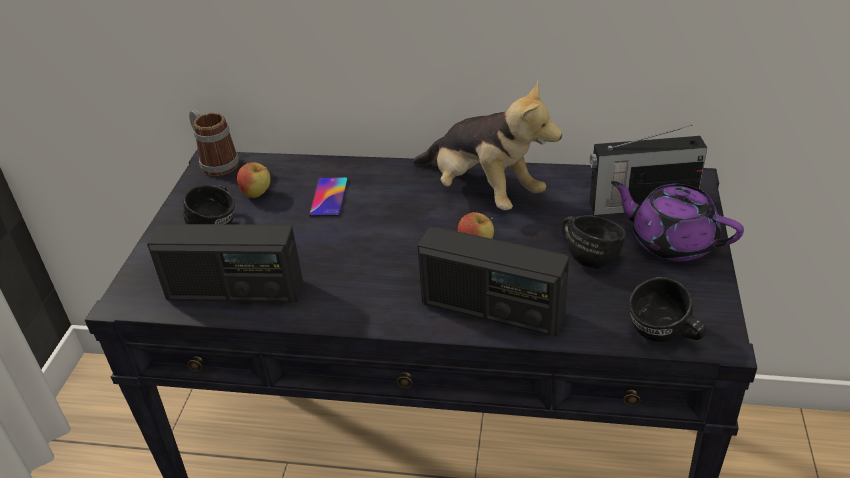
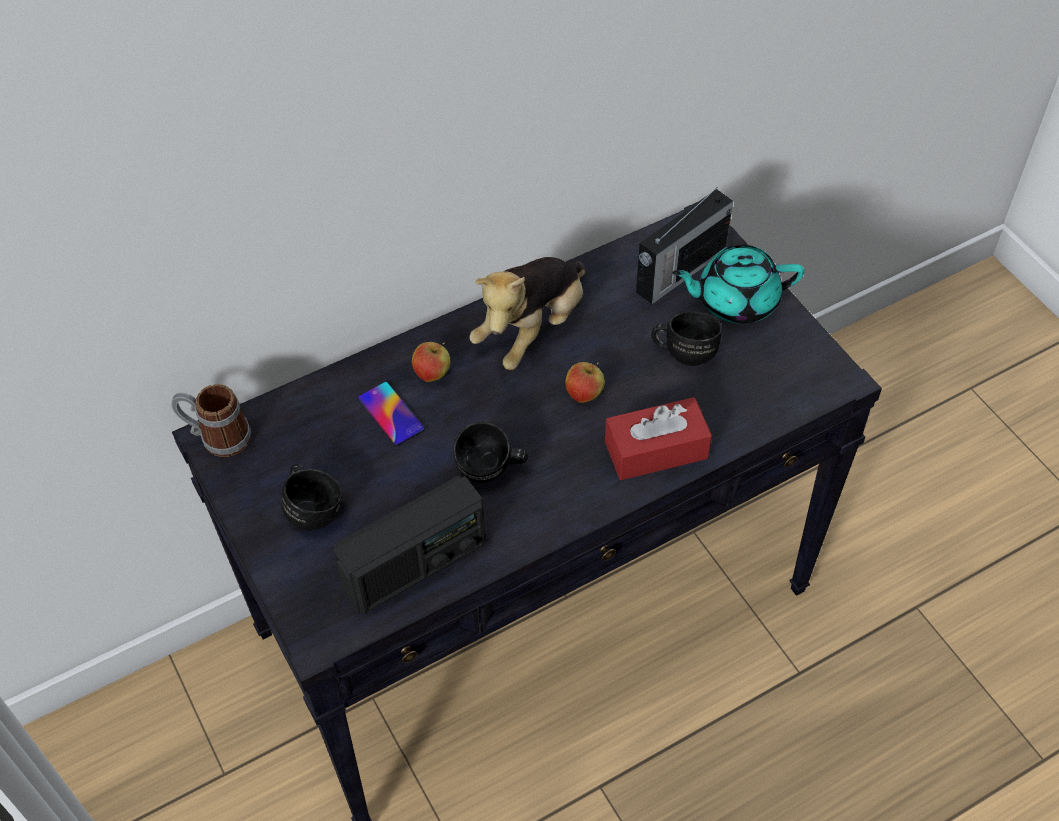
camera: 40 degrees left, 15 degrees up
apple [237,162,270,198] -> apple moved to [412,342,451,382]
plush toy [413,80,562,210] -> plush toy turned 120 degrees clockwise [469,257,586,370]
radio [418,227,569,336] -> red tissue box [605,397,712,480]
purple teapot [611,181,744,261] -> turquoise teapot [672,244,804,324]
black mug [629,277,706,342] -> black mug moved to [453,422,528,482]

